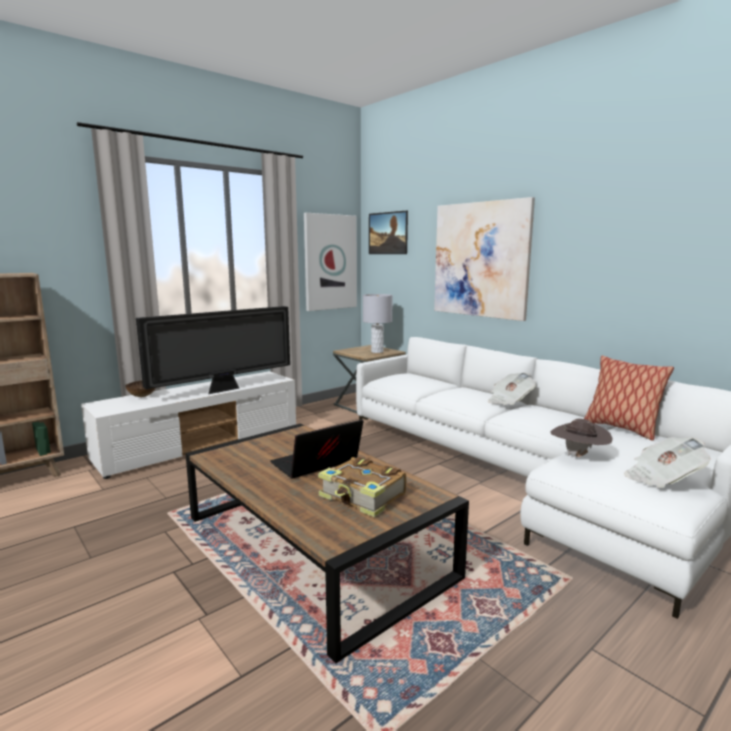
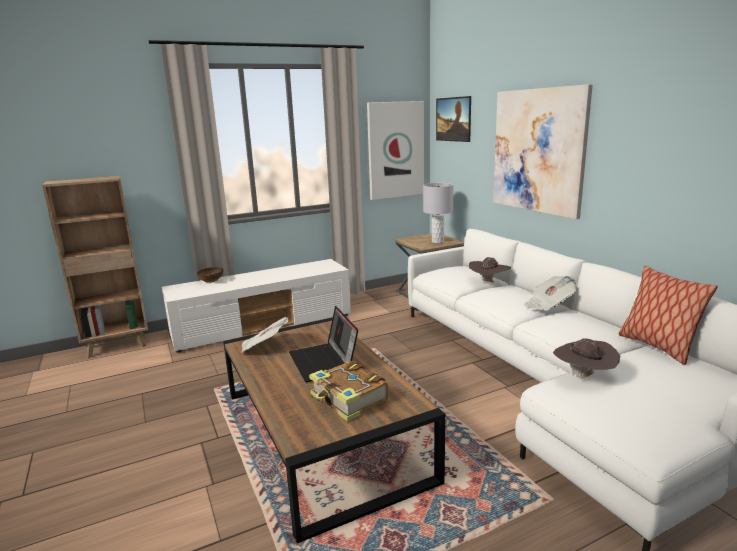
camera: 15 degrees right, 5 degrees up
television [136,306,290,394] -> none
laptop [270,419,363,479] -> laptop turned 90 degrees counterclockwise [289,306,358,382]
newspaper [624,437,711,488] -> newspaper moved to [241,317,289,353]
none -> brown hat [469,257,511,282]

